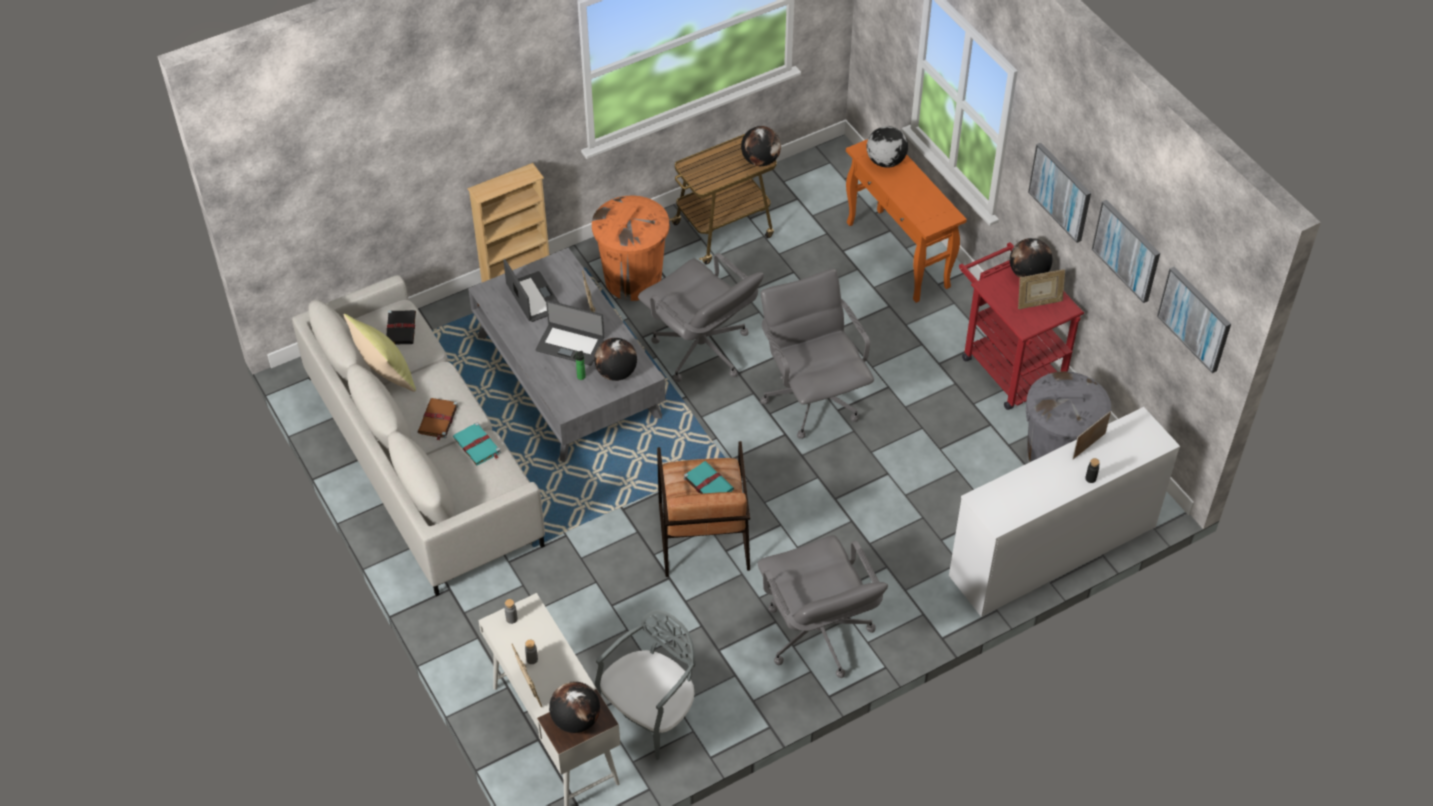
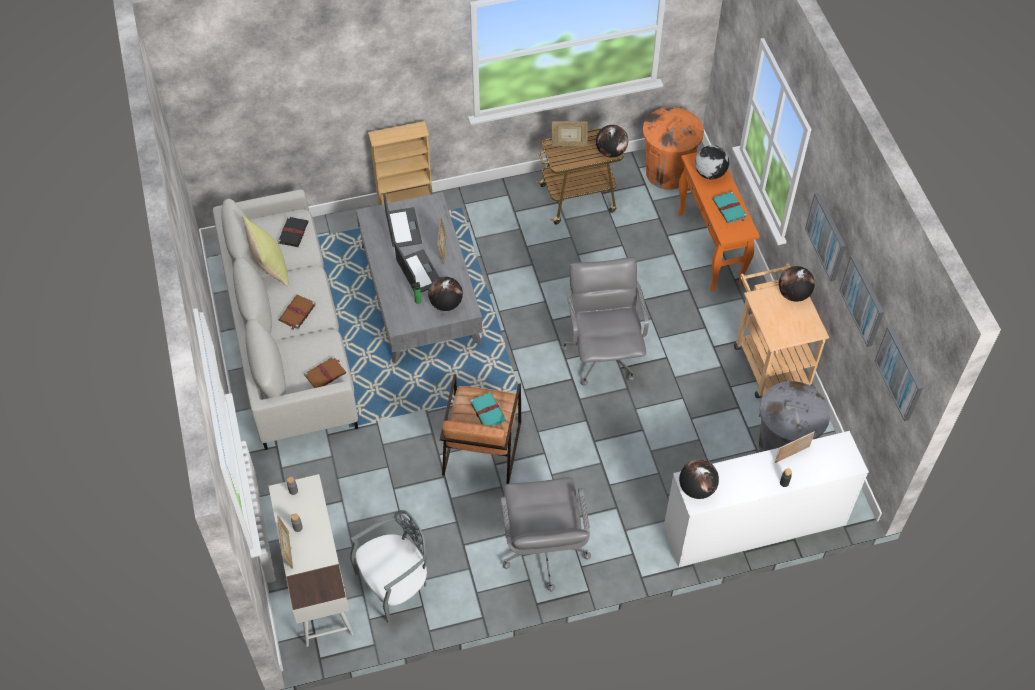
camera: 15 degrees right, 5 degrees up
turquoise book [453,422,501,466] -> turquoise book moved to [713,191,747,223]
laptop [535,300,604,366] -> laptop turned 150 degrees counterclockwise [394,242,440,292]
globe [549,681,600,733] -> globe moved to [679,459,719,499]
orange trash can [592,196,670,301] -> orange trash can moved to [643,107,704,190]
grey office chair [638,253,764,382] -> none
red cart [959,242,1084,410] -> beige cart [734,263,829,398]
picture frame [1018,269,1065,309] -> picture frame moved to [552,121,588,146]
none -> brown book [304,356,346,388]

